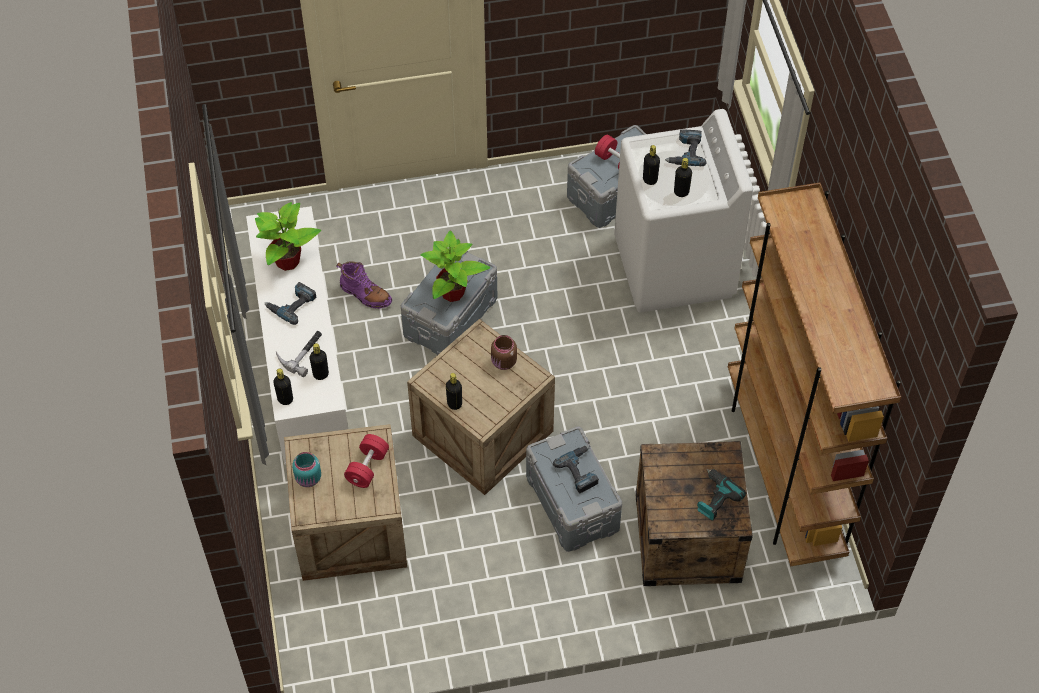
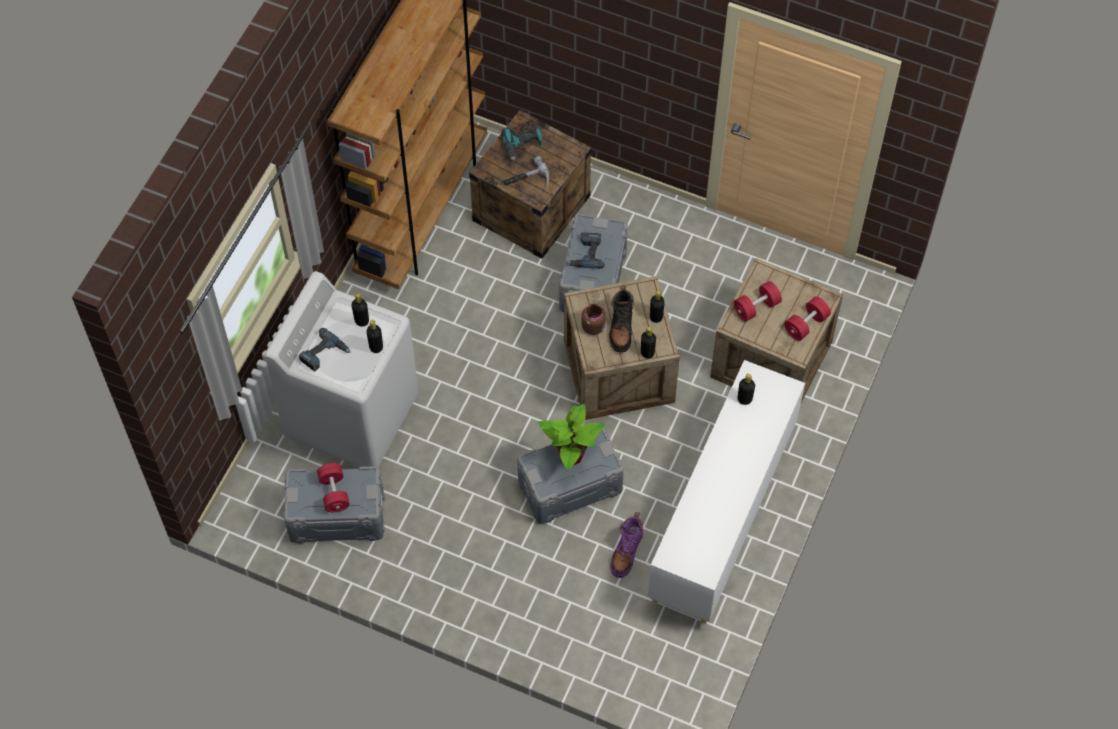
camera: 145 degrees left, 5 degrees up
potted plant [255,202,321,271] -> none
power drill [265,282,316,325] -> none
black bottle [273,369,293,405] -> black bottle moved to [641,327,656,359]
hammer [276,331,322,377] -> hammer moved to [504,156,549,187]
turquoise jar [292,452,321,487] -> red dumbbell [784,297,831,341]
purple boot [336,261,392,309] -> purple boot turned 135 degrees counterclockwise [610,512,643,578]
none -> black boot [609,285,634,353]

